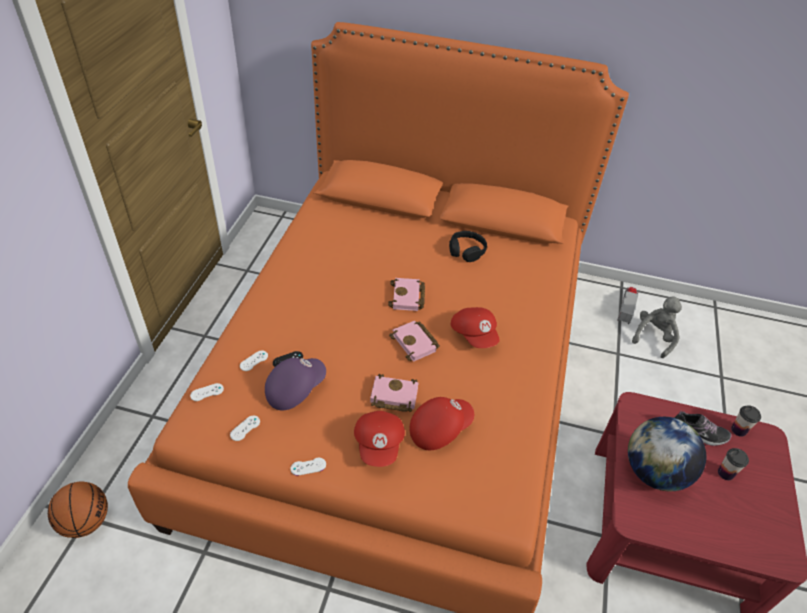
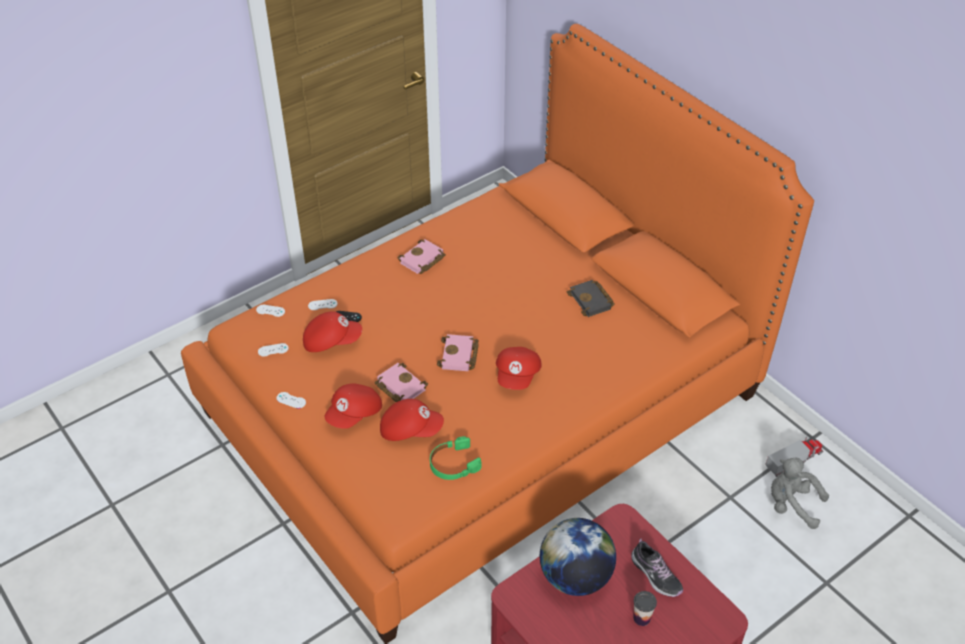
camera: 40 degrees right, 0 degrees up
basketball [48,482,108,538] -> none
purple cap [265,358,326,410] -> red cap [303,311,362,352]
pink book [388,278,425,311] -> pink book moved to [397,239,446,274]
black headphones [449,231,487,262] -> black book [567,280,615,317]
grey plush toy [632,296,682,358] -> grey plush toy turned 135 degrees counterclockwise [771,458,829,529]
cup [731,405,761,437] -> none
none -> green headphones [430,436,481,480]

